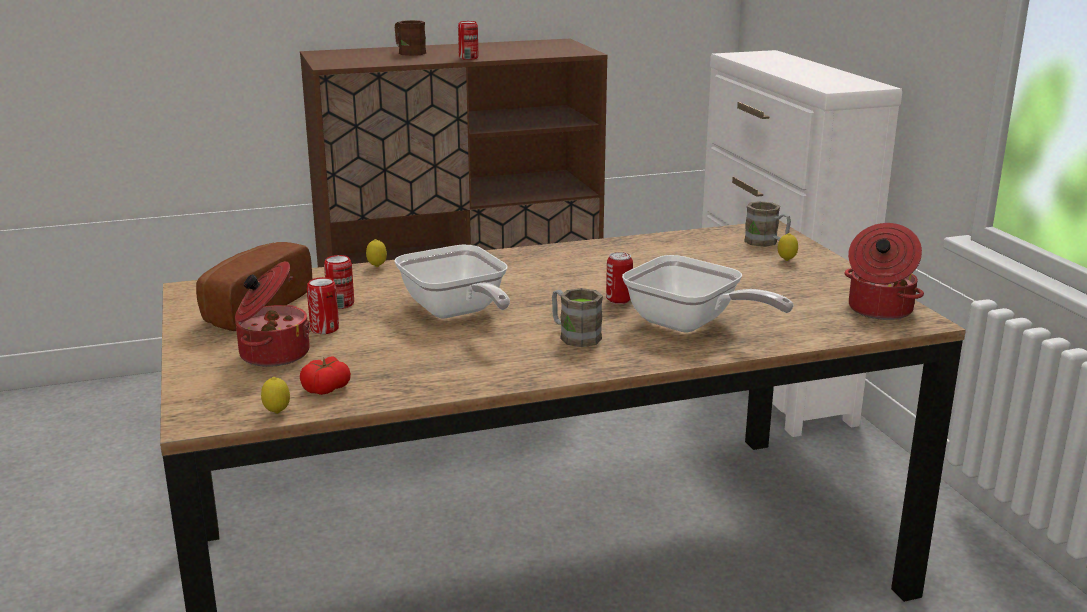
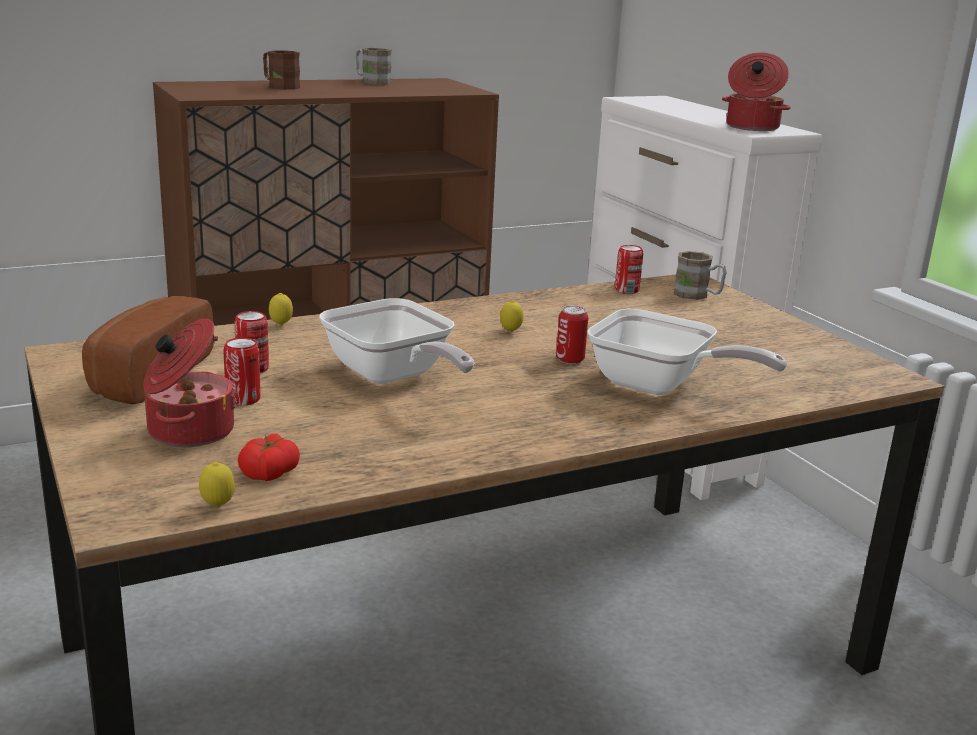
camera: 10 degrees left, 0 degrees up
can [458,21,478,60] -> can moved to [615,245,643,294]
brown mug [552,288,603,347] -> brown mug moved to [356,48,392,85]
lemon [778,233,798,261] -> lemon moved to [500,300,523,332]
cooking pot [844,223,924,320] -> cooking pot moved to [722,53,790,131]

